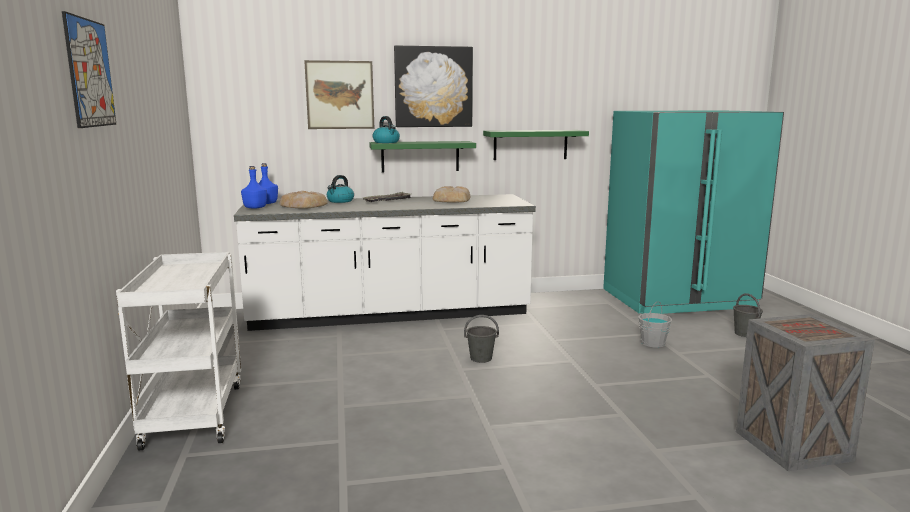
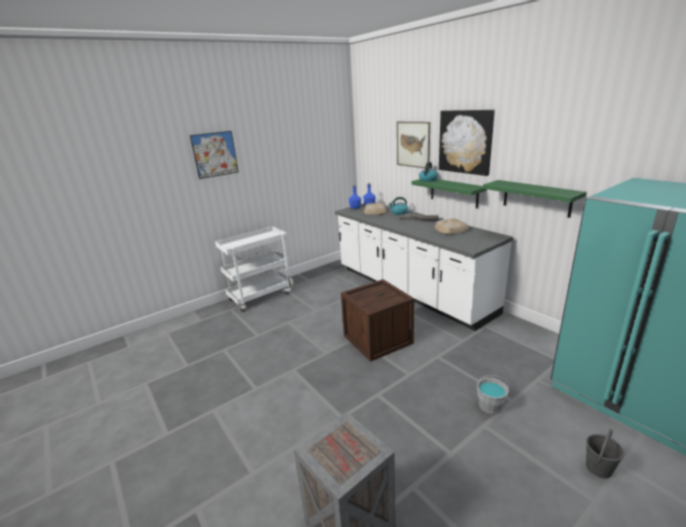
camera: 65 degrees right, 10 degrees up
grey bucket [464,315,499,363] -> crate [341,279,414,362]

